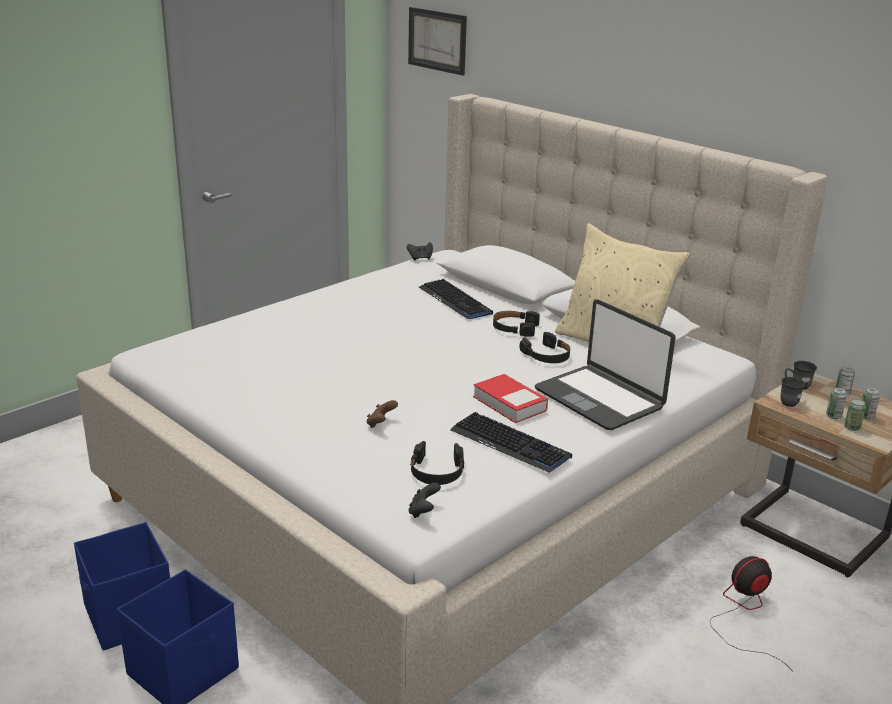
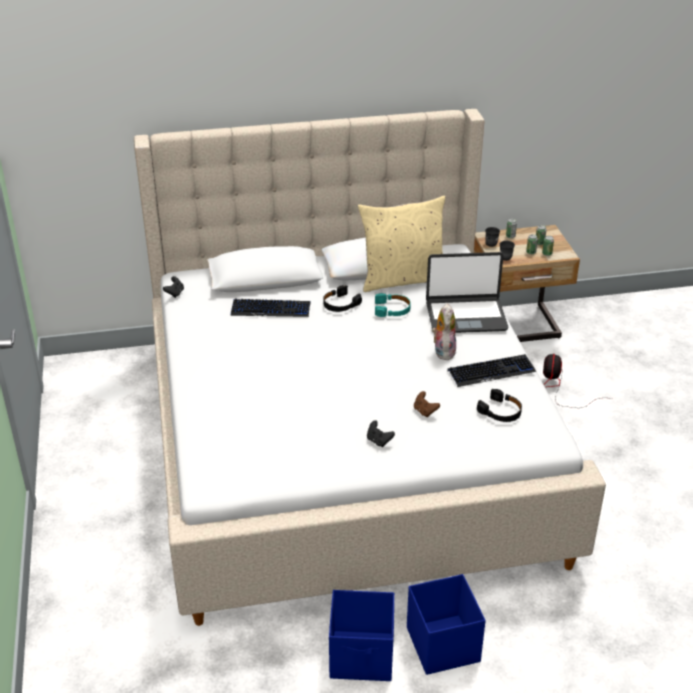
camera: 55 degrees left, 10 degrees up
picture [408,7,467,75] -> none
black game controller [408,483,441,518] -> black game controller moved to [367,420,395,447]
book [473,374,548,423] -> plush toy [432,303,456,360]
black headphones [519,332,570,363] -> turquoise headphones [375,293,411,317]

